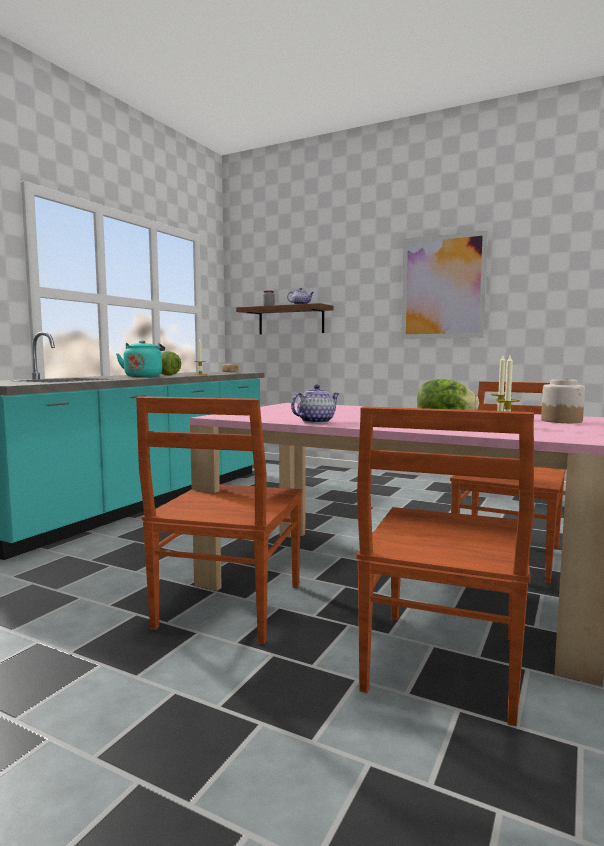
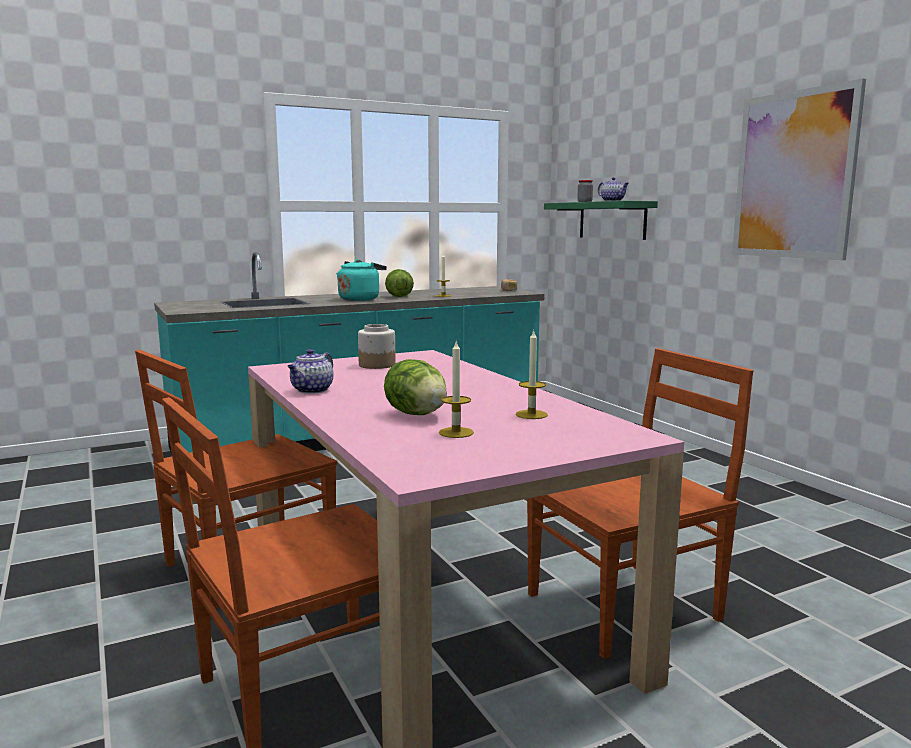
camera: 35 degrees right, 5 degrees up
brown shelf [236,303,333,334] -> green shelf [544,201,658,240]
teapot [291,384,340,423] -> teapot turned 120 degrees clockwise [287,349,334,394]
jar [541,379,585,423] -> jar moved to [358,324,396,369]

